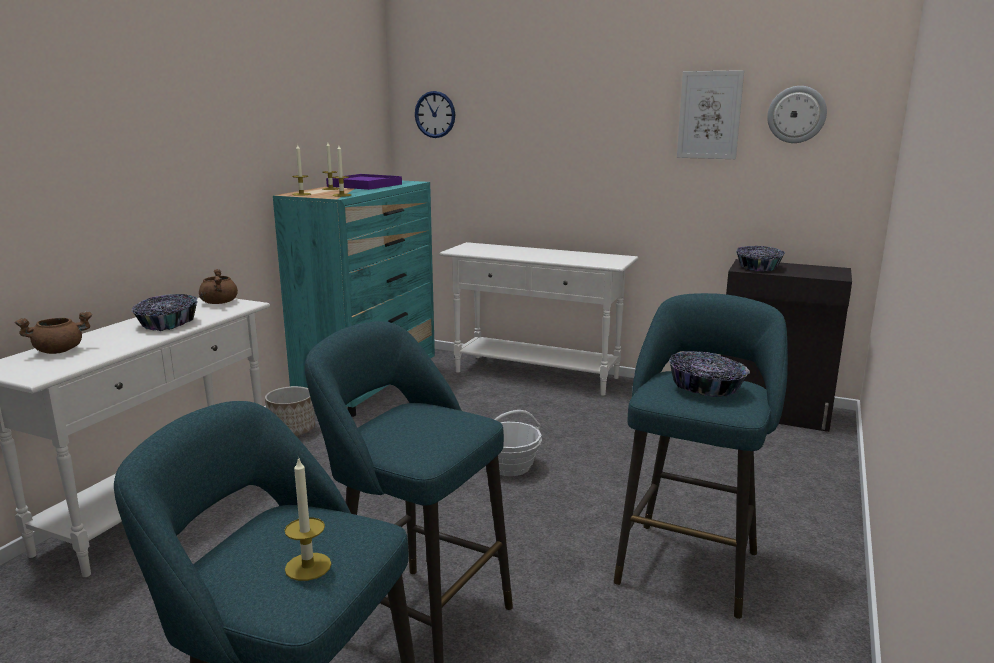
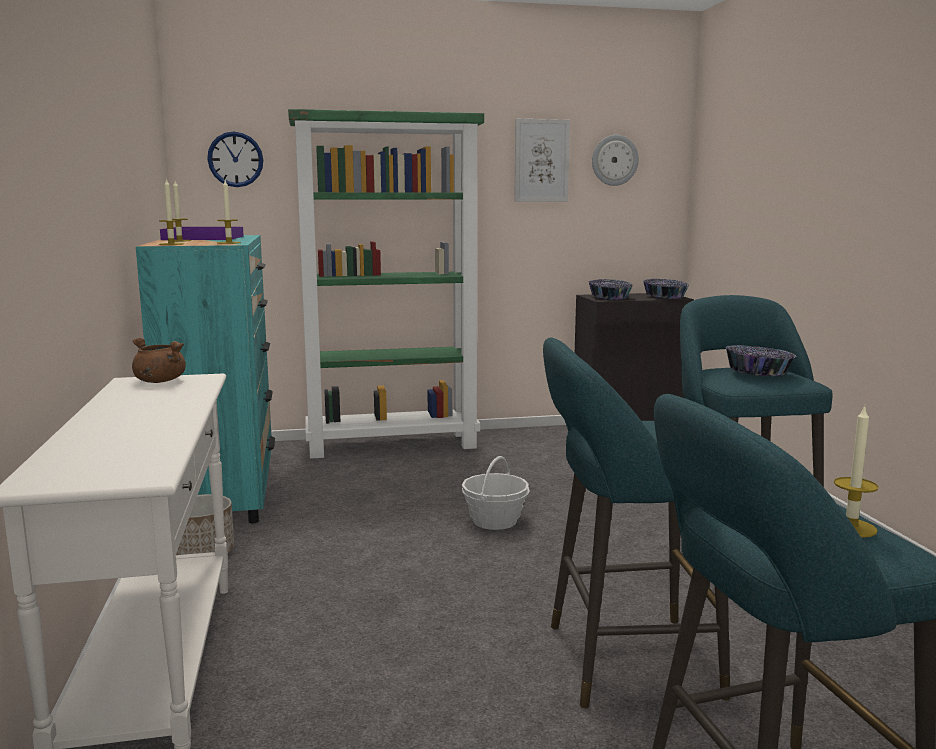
camera: 35 degrees left, 5 degrees down
brown cooking pot [15,312,92,354] -> none
bowl [132,294,198,331] -> bowl moved to [643,279,689,299]
white console table [439,242,638,396] -> green bookcase [288,109,484,459]

